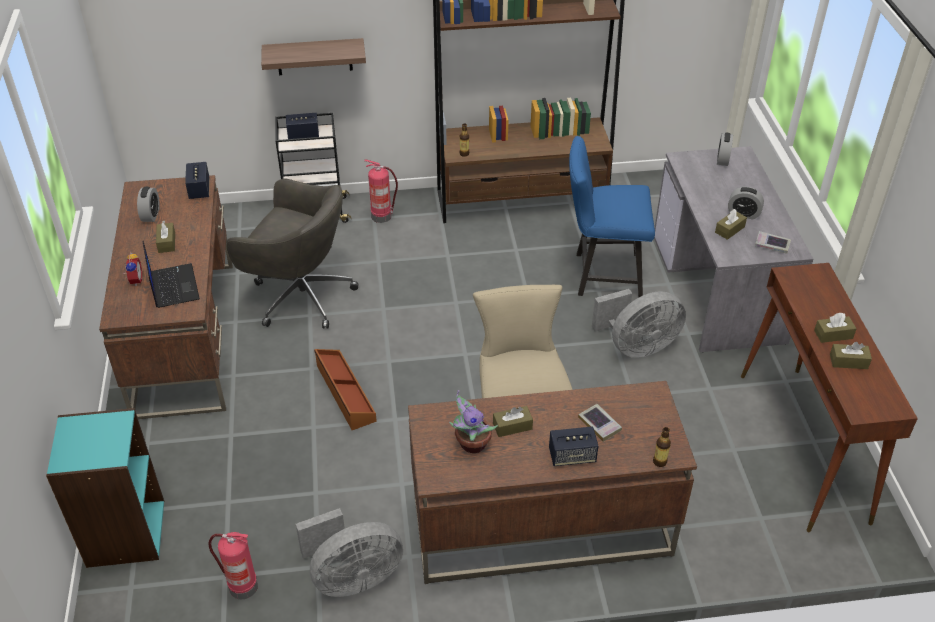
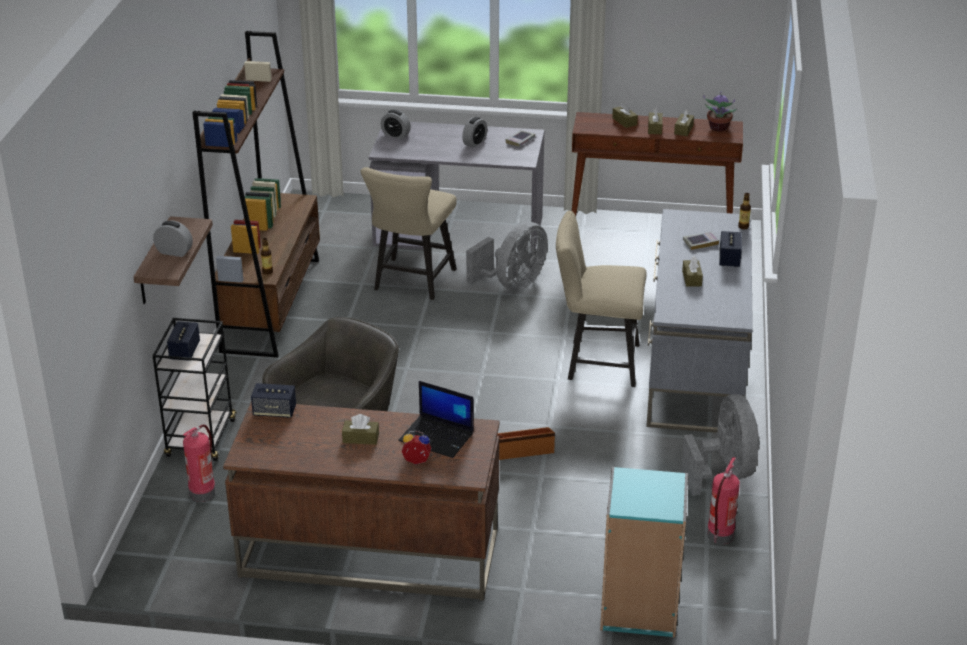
camera: 75 degrees left, 10 degrees down
alarm clock [137,187,160,222] -> alarm clock moved to [153,220,193,257]
laptop [142,241,200,308] -> laptop turned 150 degrees counterclockwise [398,381,474,458]
fire extinguisher [364,159,398,223] -> fire extinguisher moved to [183,424,215,502]
brown desk [408,381,697,584] -> grey desk [646,209,753,433]
potted plant [449,390,498,453] -> potted plant moved to [703,91,737,131]
blue chair [569,136,655,297] -> beige chair [361,167,457,300]
grey fan [592,289,686,358] -> grey fan turned 45 degrees clockwise [466,222,548,291]
brown tissue box [715,209,747,240] -> brown tissue box moved to [612,102,638,128]

